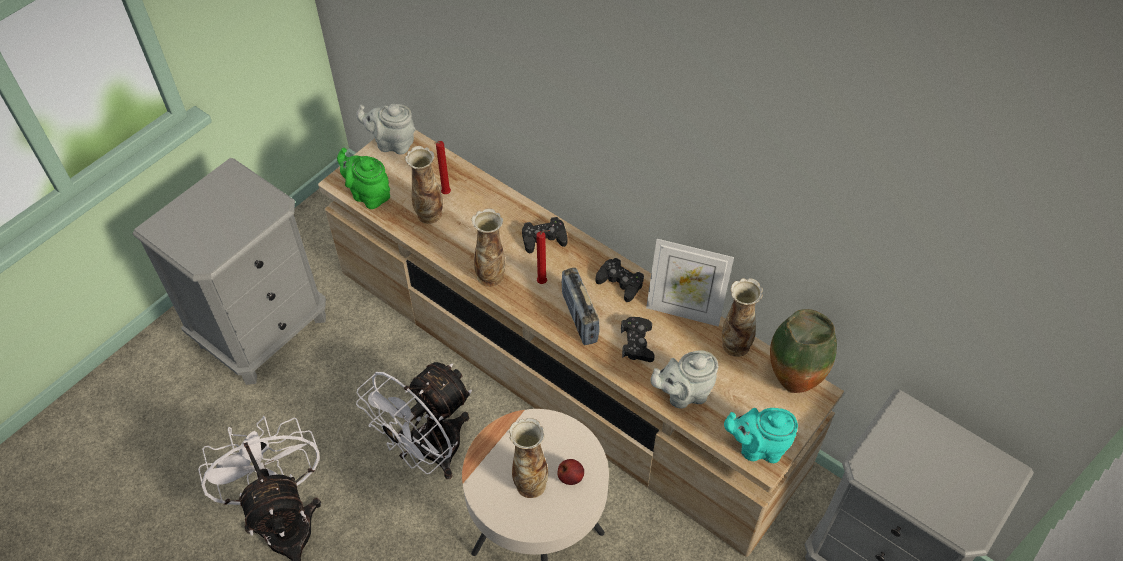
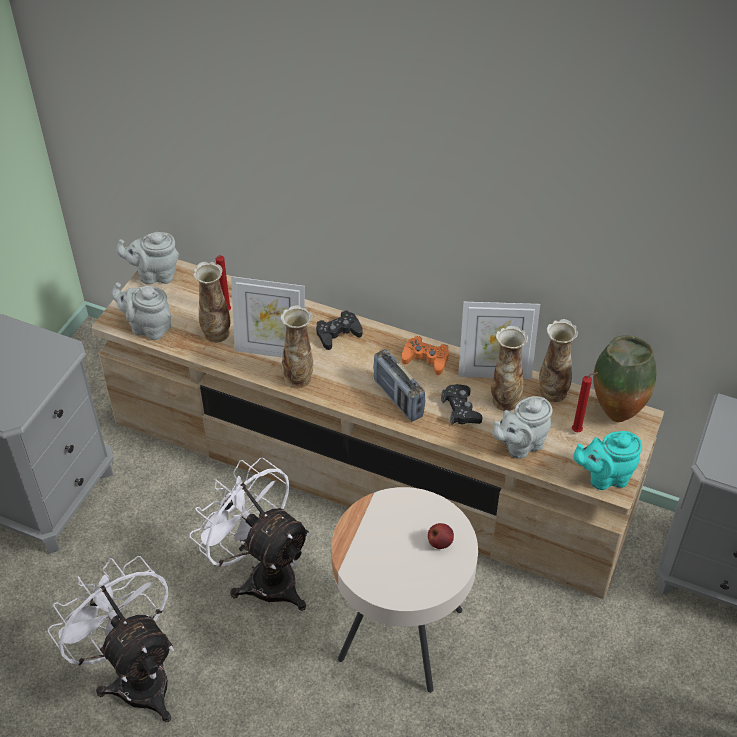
camera: 15 degrees left, 5 degrees down
green teapot [337,148,390,209] -> grey teapot [111,282,171,340]
white fan [356,362,472,479] -> white fan turned 105 degrees clockwise [190,457,311,611]
vase [509,418,548,498] -> vase moved to [491,326,528,411]
red candle [536,230,550,284] -> red candle moved to [572,372,598,432]
black game controller [596,258,644,302] -> orange game controller [402,336,449,375]
none -> picture frame [231,276,305,358]

